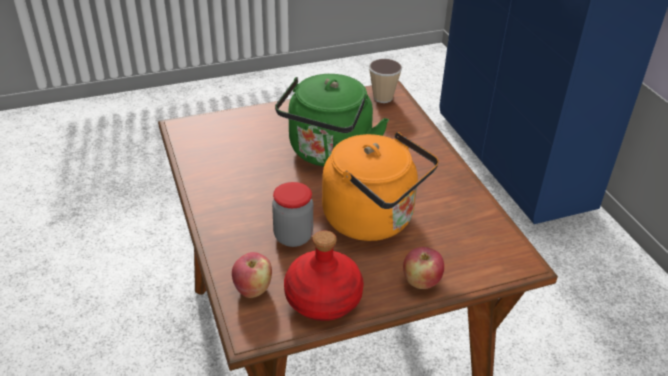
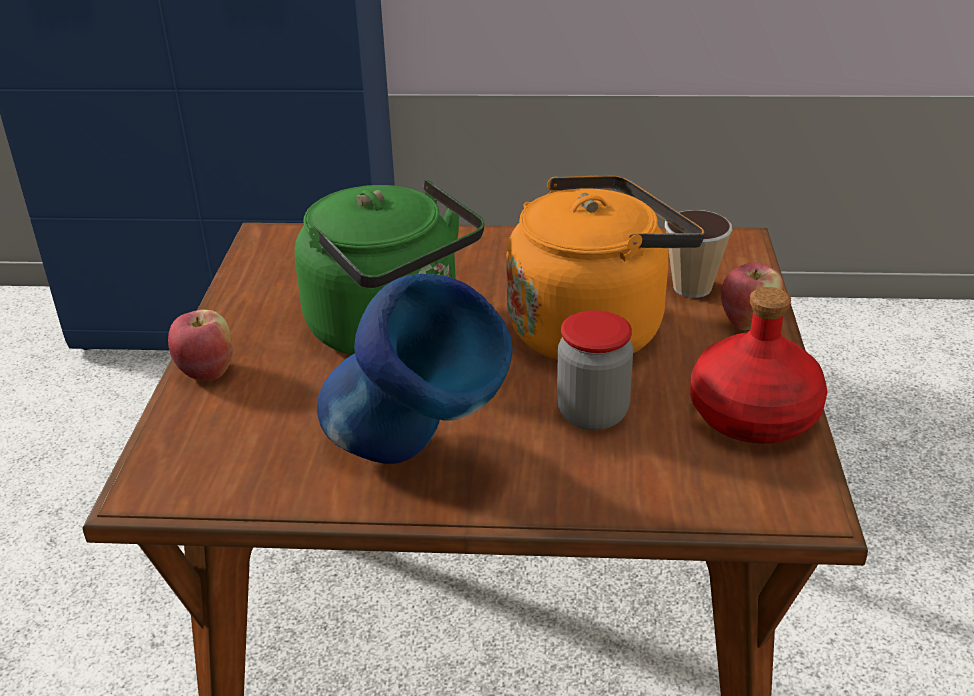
camera: 65 degrees left, 5 degrees down
apple [232,252,272,298] -> apple moved to [168,309,233,380]
cup [369,59,402,103] -> cup moved to [665,210,732,298]
none -> blue vase [317,274,513,464]

